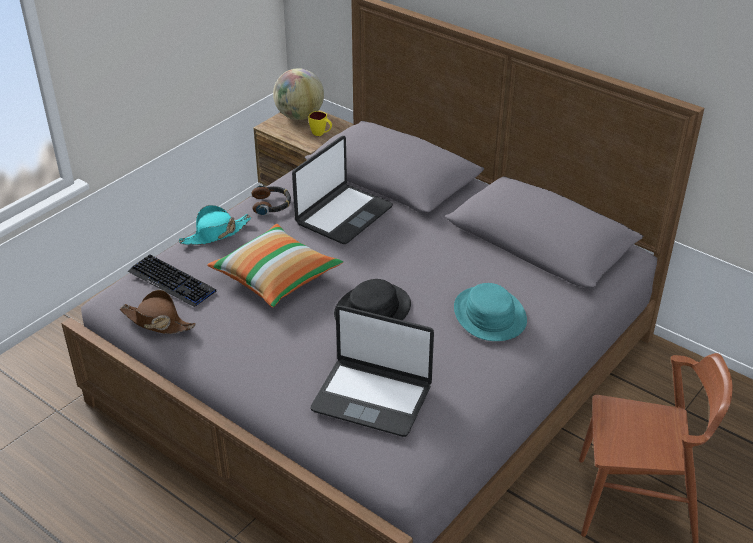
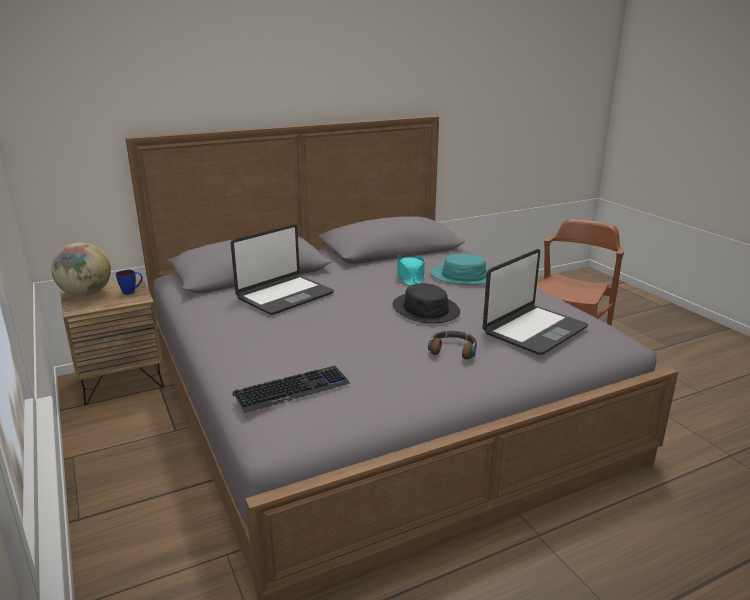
camera: 65 degrees left, 15 degrees down
brown hat [120,290,196,334] -> none
turquoise hat [179,205,251,245] -> turquoise hat moved to [397,255,425,286]
pillow [207,224,343,307] -> none
headphones [252,185,291,216] -> headphones moved to [428,330,477,359]
laptop [292,136,393,244] -> laptop turned 75 degrees clockwise [231,224,334,315]
yellow mug [308,111,332,136] -> blue mug [116,270,143,295]

